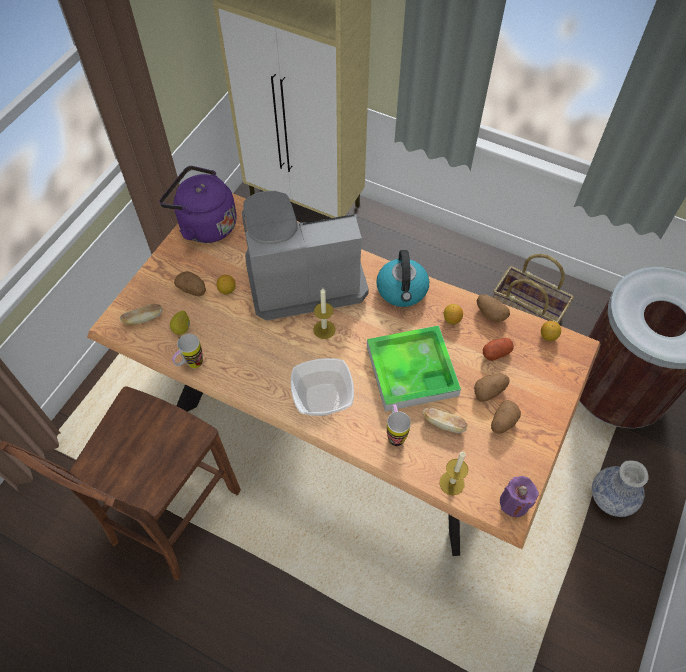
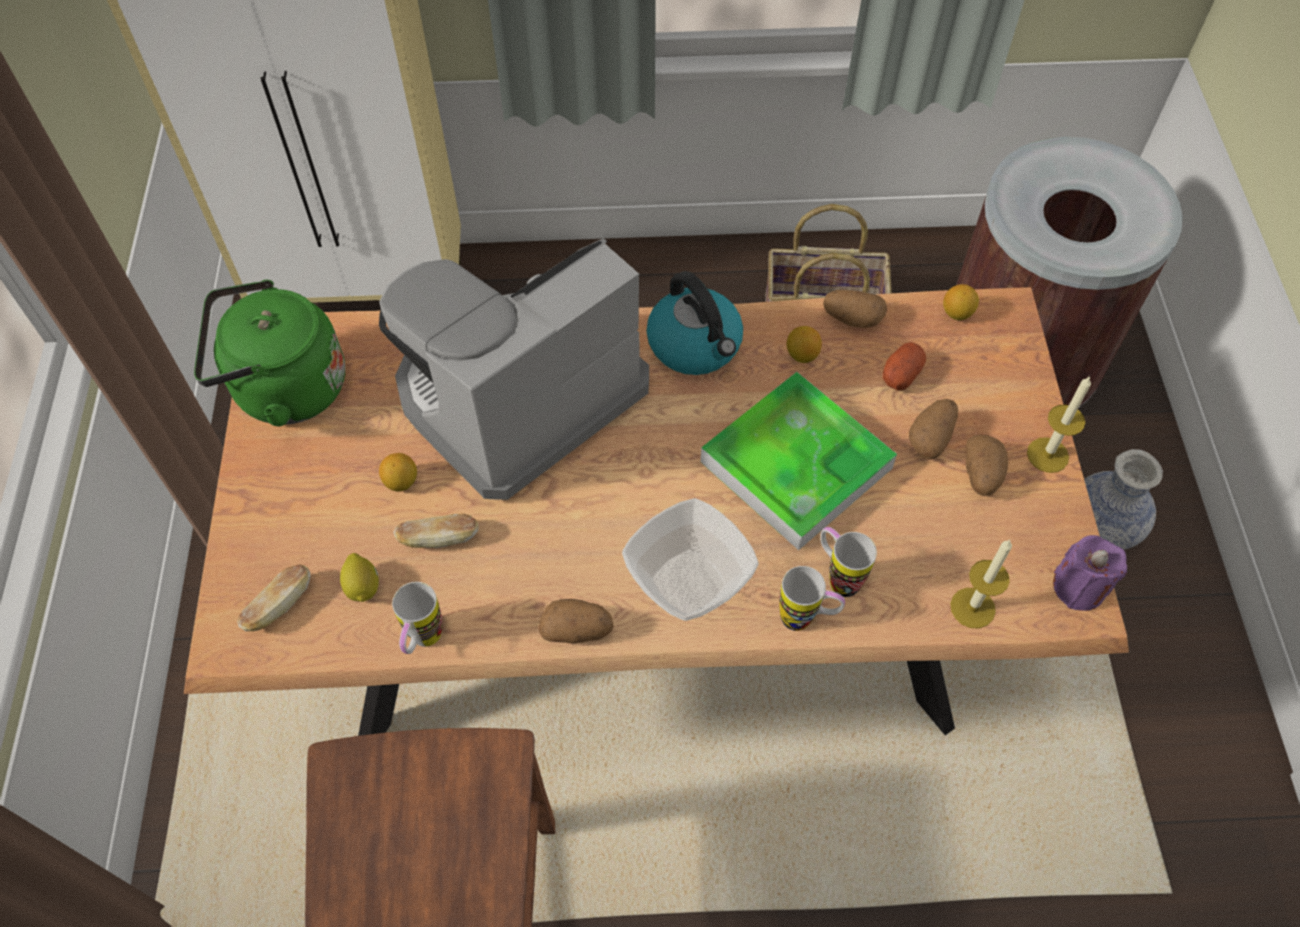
camera: 30 degrees left, 0 degrees up
purple kettle [159,166,237,243] -> green kettle [194,280,345,427]
potato [174,271,206,296] -> potato moved to [539,599,614,644]
candle [313,288,335,339] -> candle moved to [1027,376,1091,473]
bread [423,408,468,433] -> bread moved to [394,514,479,548]
none -> mug [779,566,845,631]

